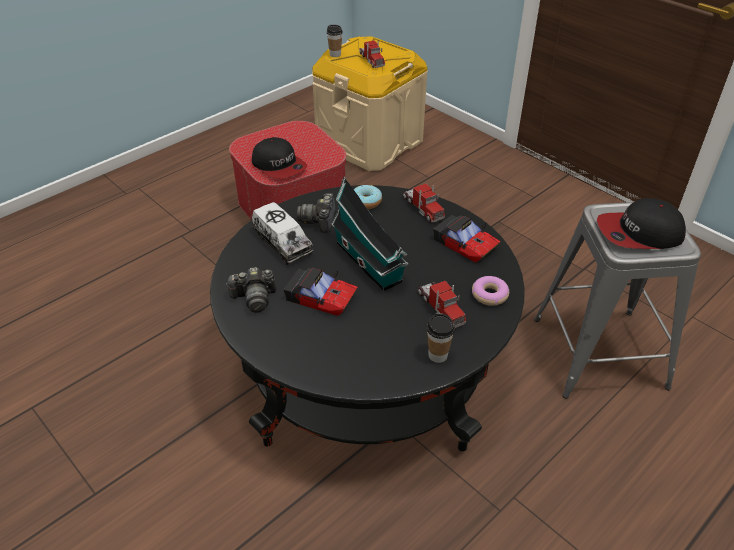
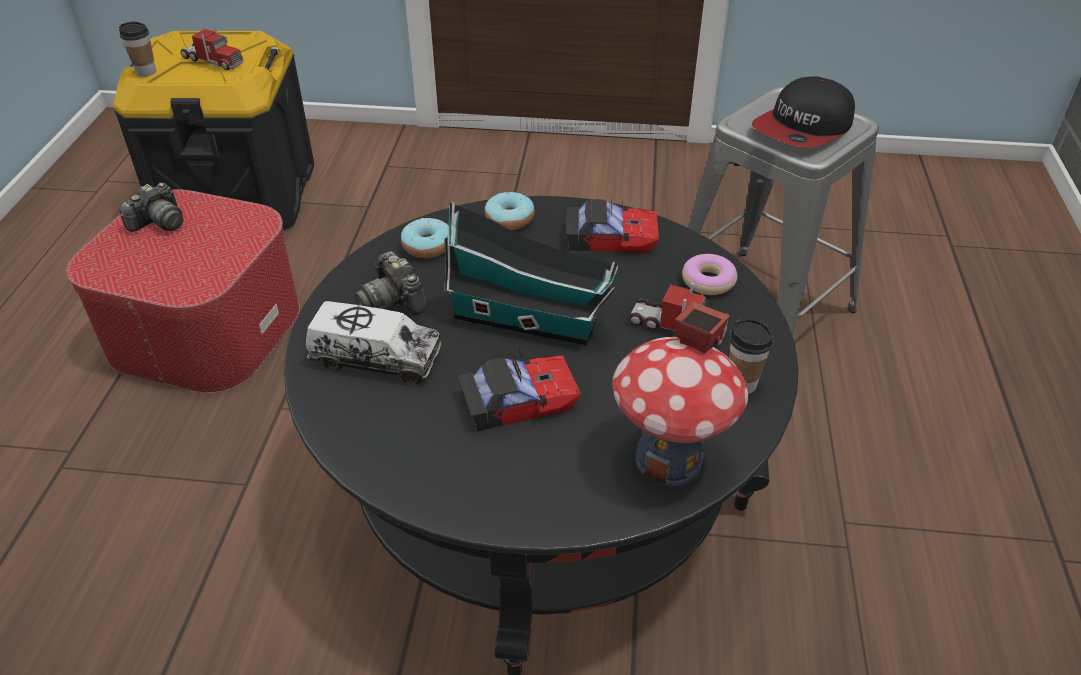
camera: 40 degrees left, 0 degrees up
camera [226,267,276,313] -> camera moved to [119,182,183,232]
cap [252,137,307,179] -> none
beige storage box [312,36,428,171] -> black storage box [113,31,315,230]
toy truck [403,184,445,223] -> donut [485,192,535,230]
none -> toy house [613,302,748,487]

